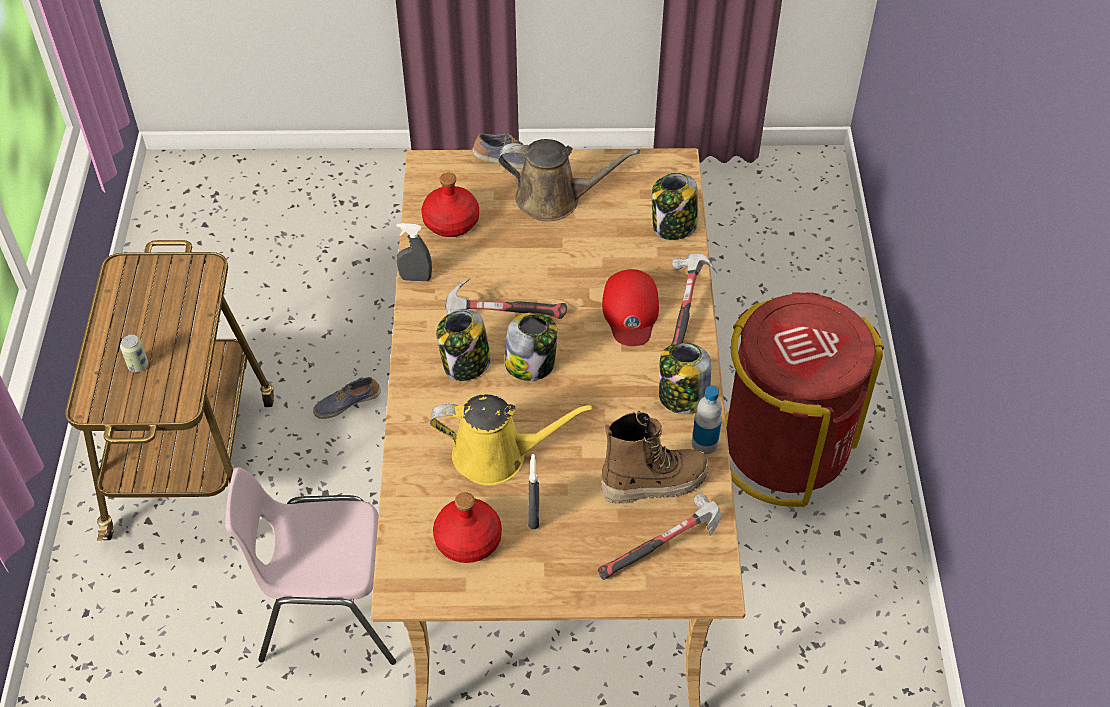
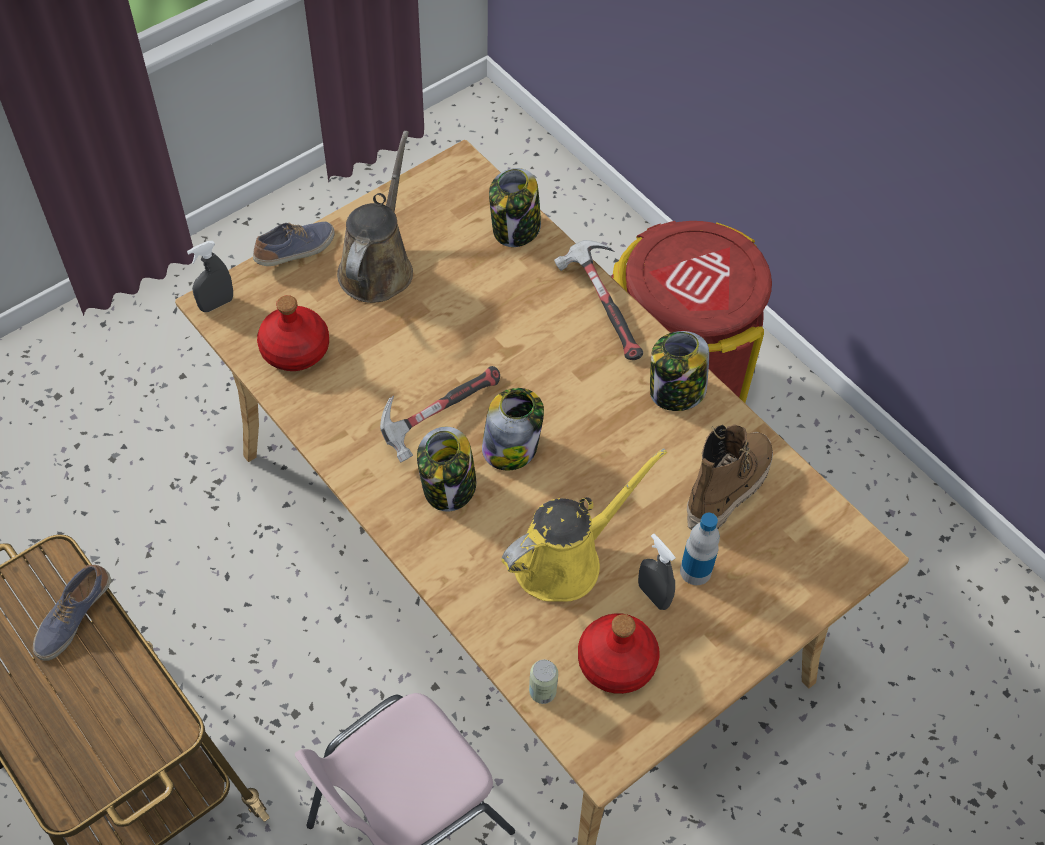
camera: 40 degrees left, 5 degrees up
can [120,335,148,372] -> can moved to [529,660,558,704]
shoe [313,377,381,419] -> shoe moved to [33,565,111,661]
grey spray bottle [396,223,432,282] -> grey spray bottle moved to [187,241,233,312]
brown watering can [498,139,640,222] -> brown watering can turned 45 degrees counterclockwise [337,131,413,303]
hammer [598,494,721,580] -> none
red cap [602,269,659,346] -> none
bottle [692,385,722,454] -> bottle moved to [680,513,720,585]

